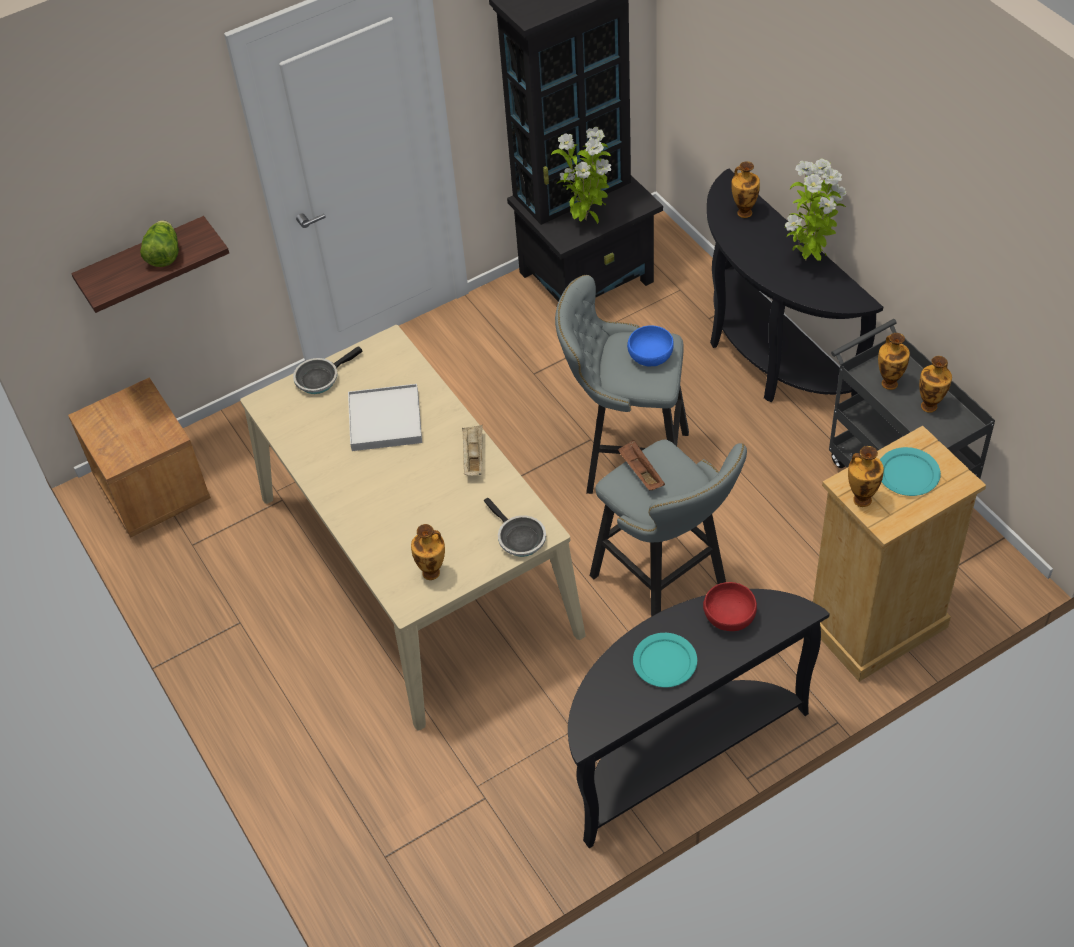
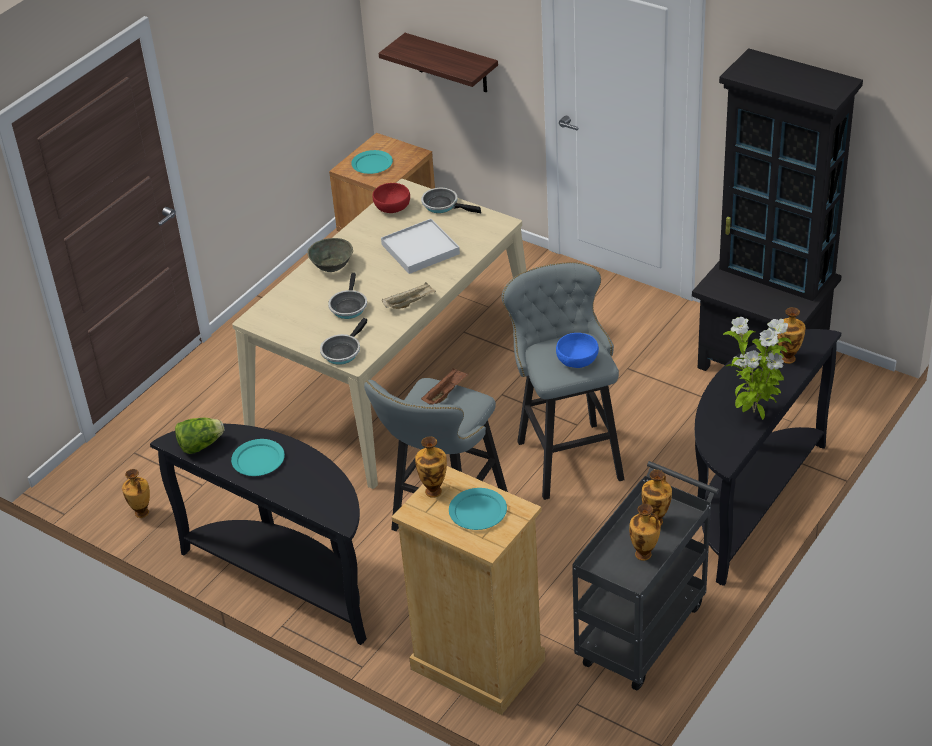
camera: 65 degrees right, 10 degrees down
lettuce [140,220,179,267] -> lettuce moved to [175,418,225,454]
vase [411,524,445,580] -> vase moved to [122,469,150,518]
potted plant [551,127,611,224] -> none
red bowl [703,582,757,631] -> red bowl moved to [372,183,410,213]
none -> grey bowl [307,238,353,272]
none -> frying pan [328,272,367,319]
none -> turquoise plate [351,150,393,174]

